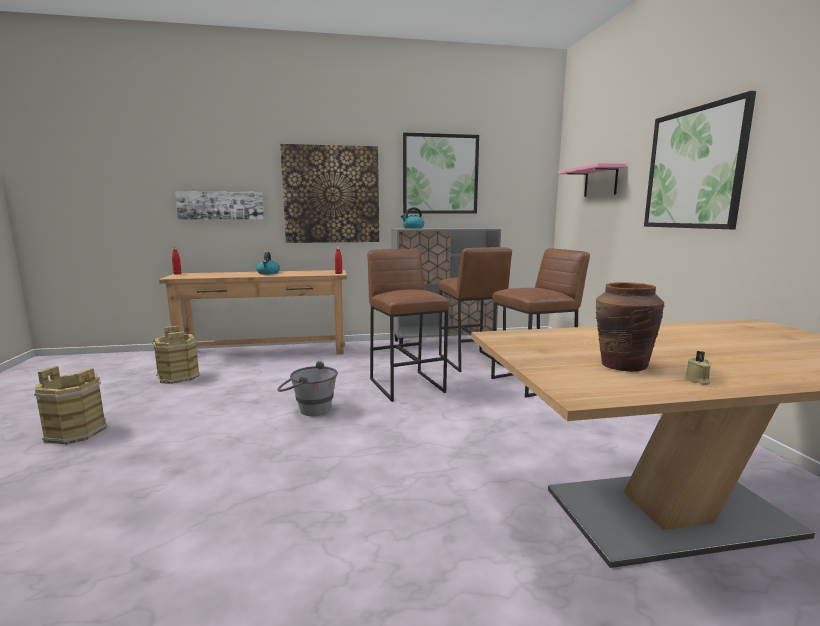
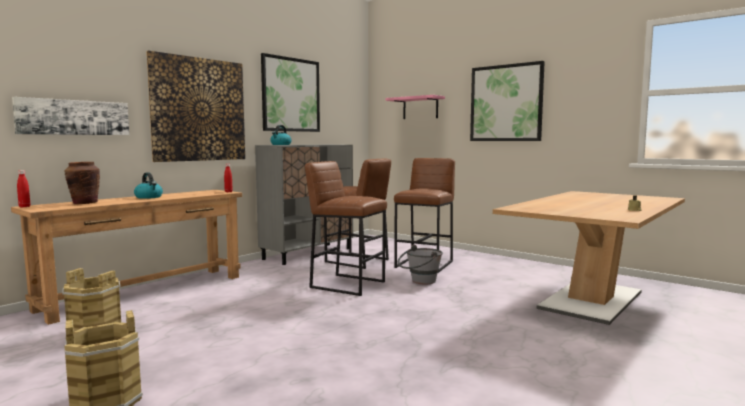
camera: 40 degrees left, 5 degrees down
grey bucket [278,361,338,416] -> grey bucket moved to [398,245,443,285]
brown vase [596,282,664,372] -> brown vase moved to [64,162,100,204]

